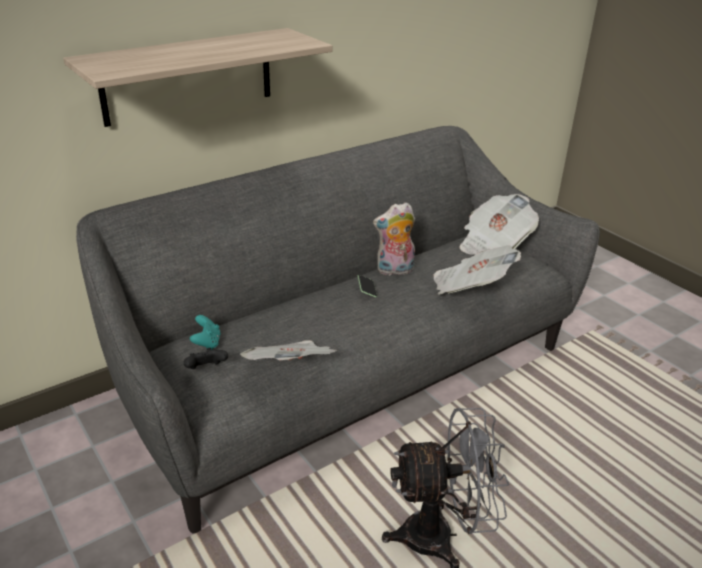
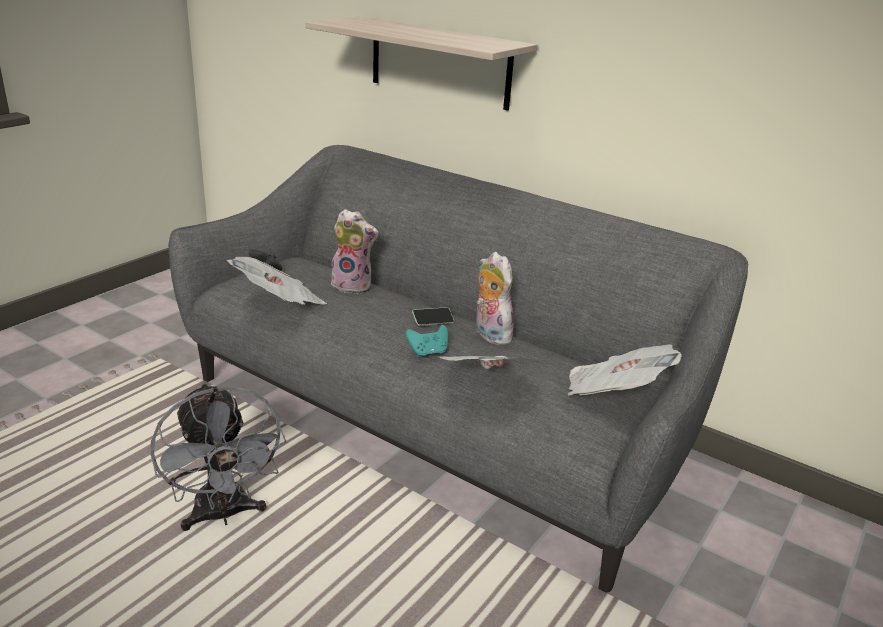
camera: 70 degrees right, 5 degrees down
turquoise game controller [190,315,221,350] -> turquoise game controller moved to [405,325,448,357]
none -> plush toy [331,209,378,294]

